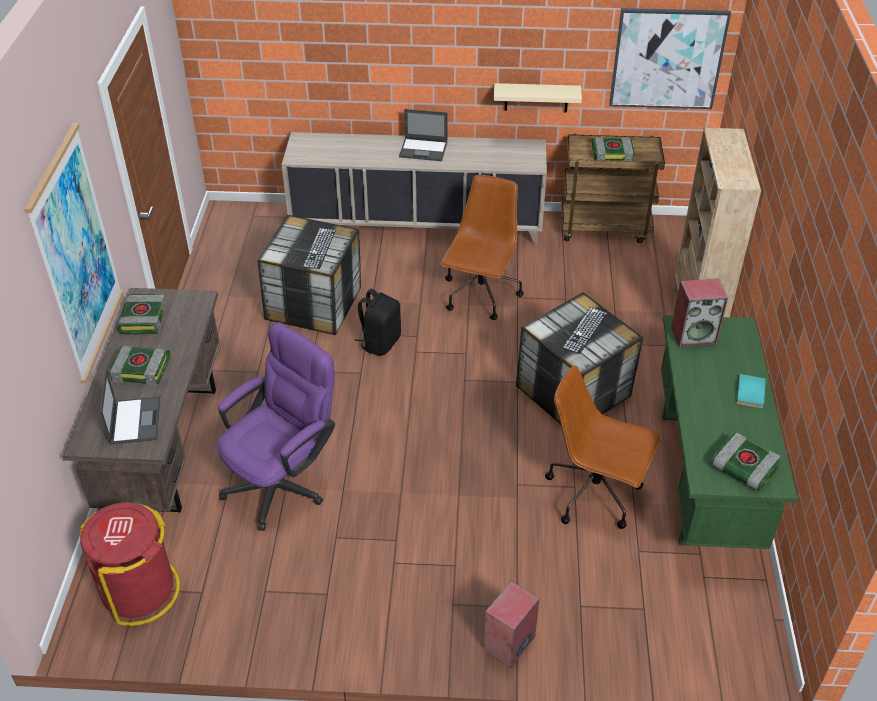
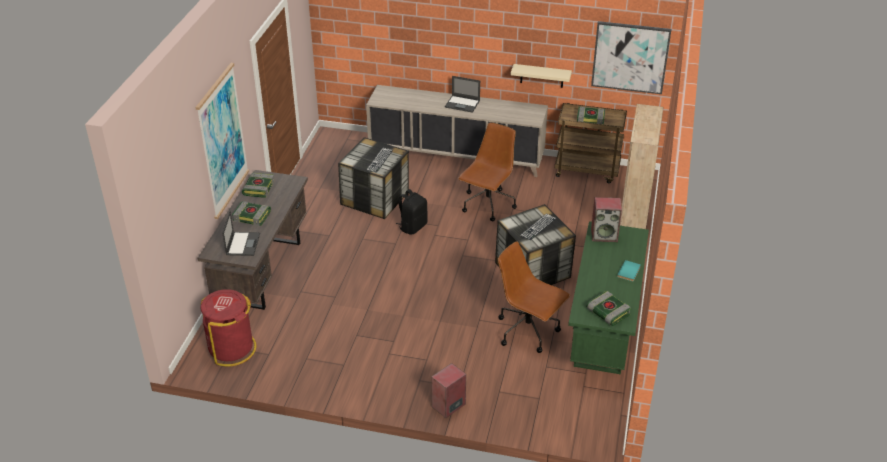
camera: 10 degrees right, 5 degrees down
purple office chair [218,322,335,531] -> none

